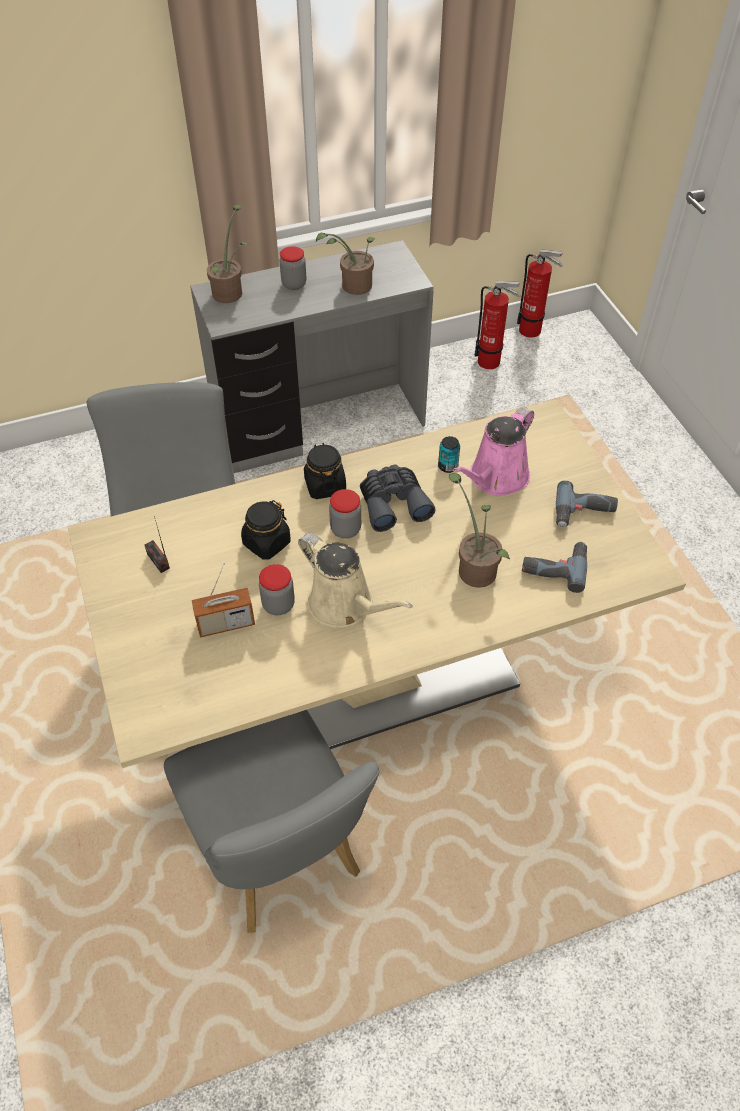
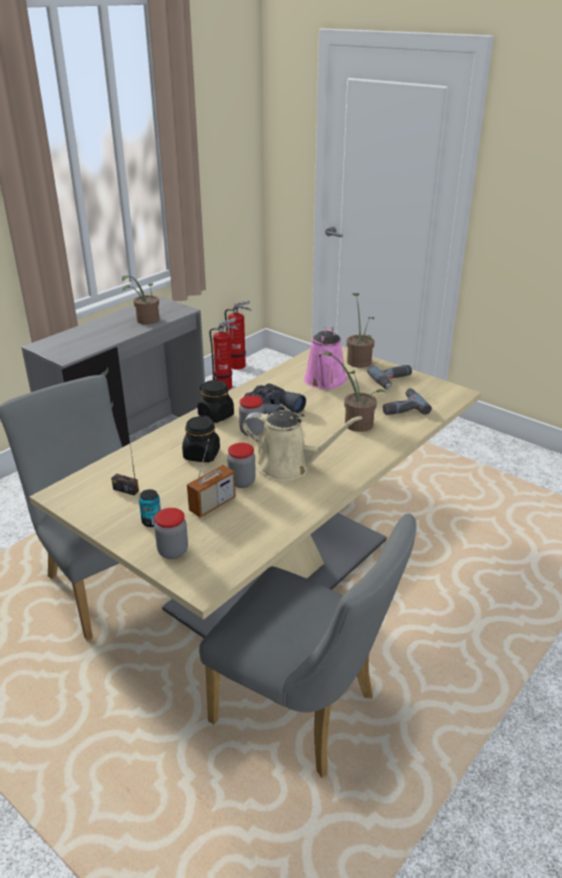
camera: 30 degrees left, 20 degrees down
potted plant [207,205,249,303] -> potted plant moved to [347,293,374,368]
jar [280,246,306,290] -> jar moved to [154,508,188,559]
can [438,436,460,473] -> can moved to [139,489,161,527]

